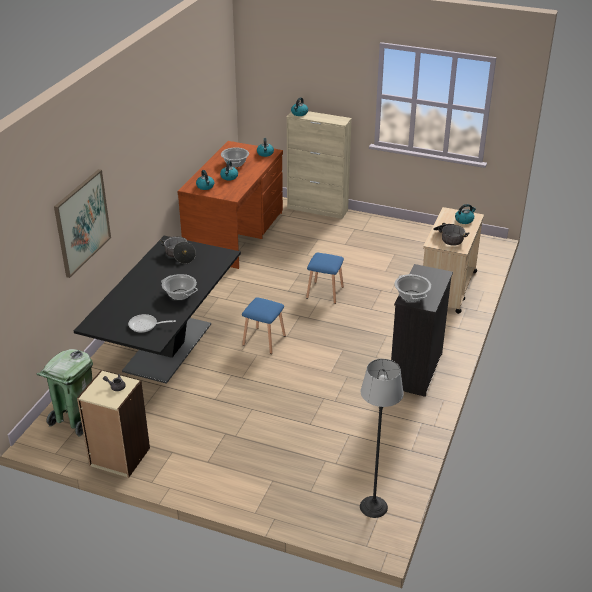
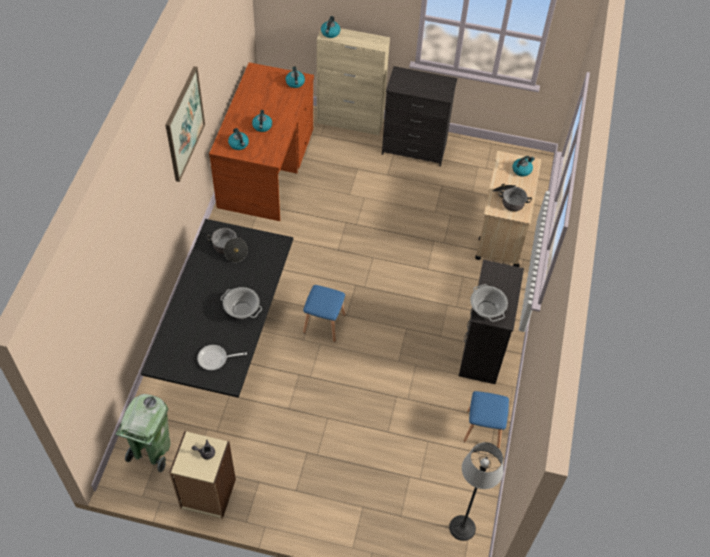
camera: 10 degrees left, 20 degrees up
picture [54,169,111,278] -> picture moved to [166,66,205,182]
cooking pot [221,148,249,167] -> none
blue stool [306,253,344,304] -> blue stool moved to [463,391,509,448]
none -> black dresser [382,66,458,166]

